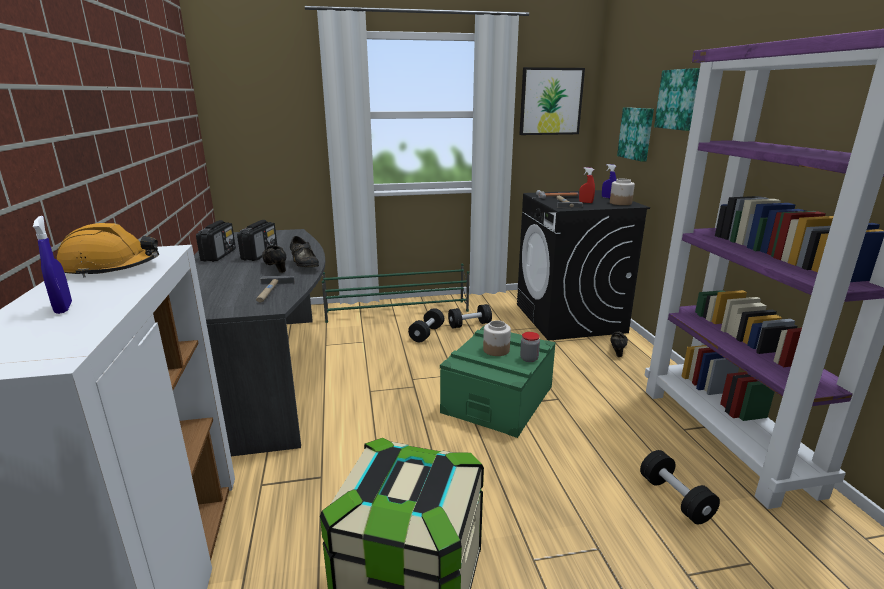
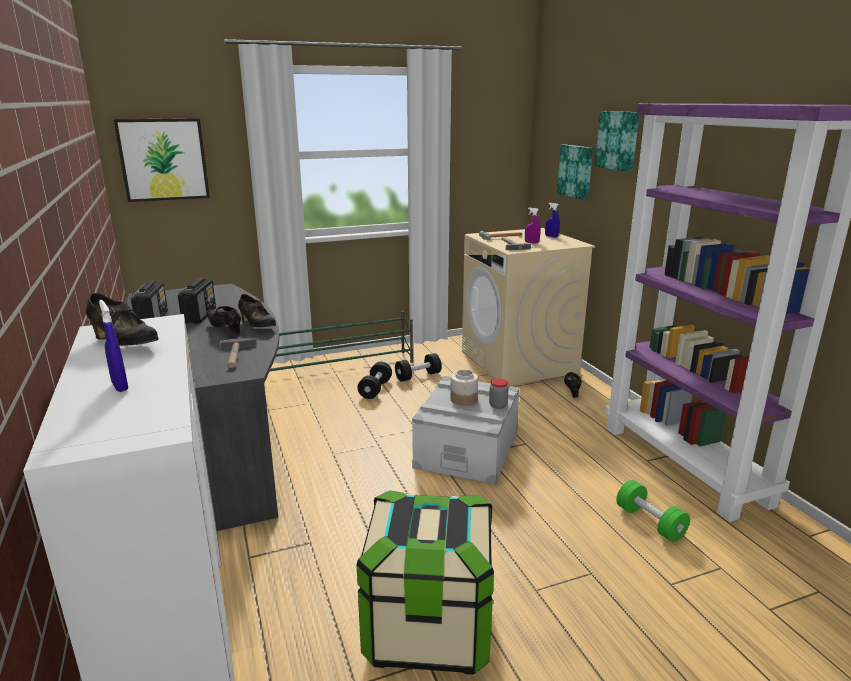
camera: 10 degrees left, 0 degrees up
orange hard hat [57,223,159,277] -> black shoe [86,293,159,346]
green storage box [440,326,556,438] -> grey storage box [412,376,519,484]
black washing machine [517,190,650,340] -> beige washing machine [462,228,595,386]
picture [519,67,585,135] -> picture moved to [114,118,210,202]
red spray bottle [579,167,595,203] -> purple spray bottle [525,207,541,244]
jar [610,179,635,205] -> none
black dumbbell [640,450,720,524] -> green dumbbell [616,480,690,542]

